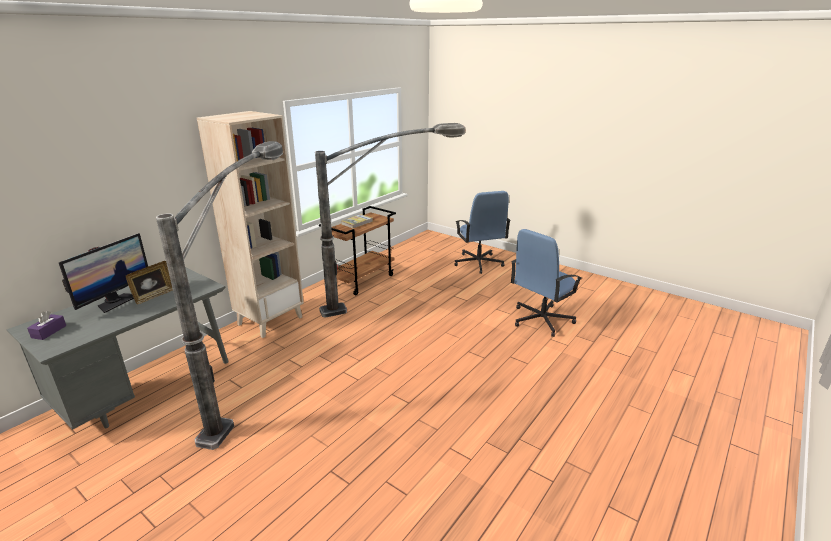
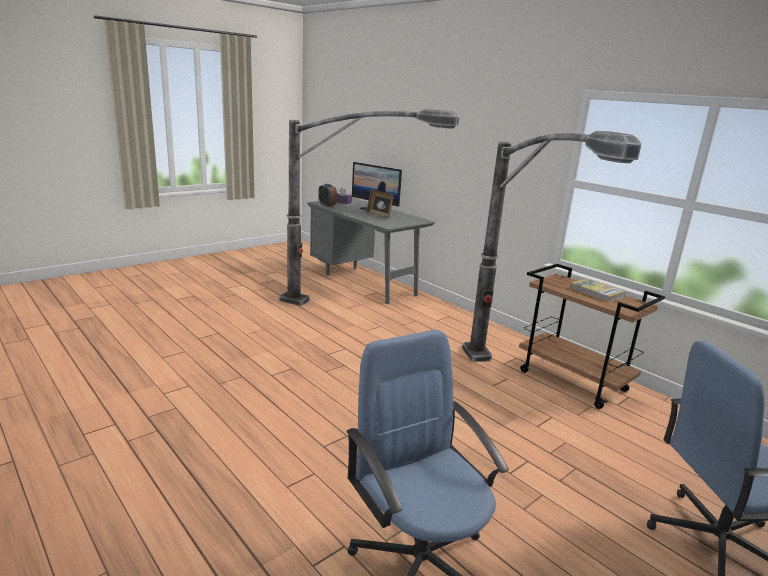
camera: 100 degrees right, 5 degrees down
beige bookcase [197,111,304,338] -> none
none -> alarm clock [318,184,337,207]

